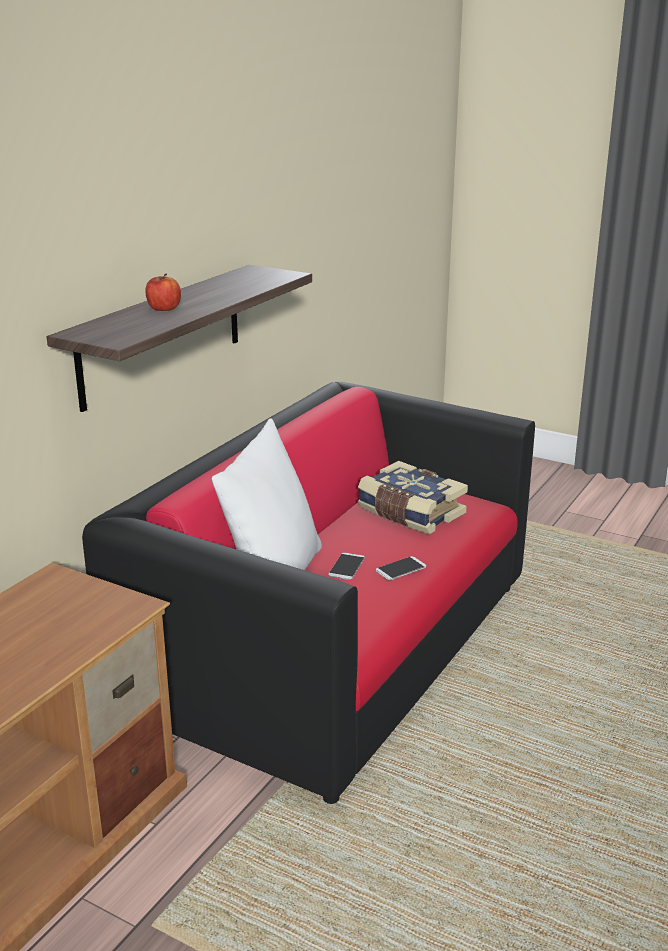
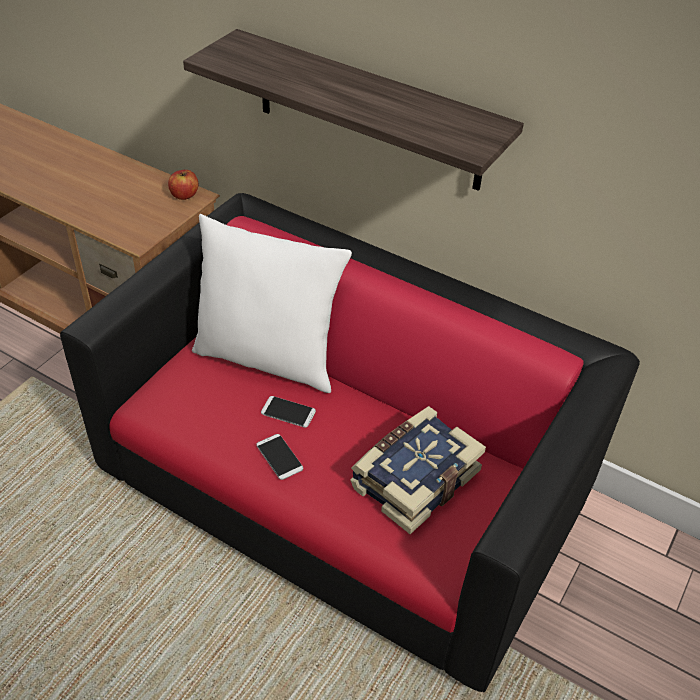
camera: 90 degrees right, 20 degrees up
apple [145,274,181,311] -> apple moved to [168,170,198,200]

